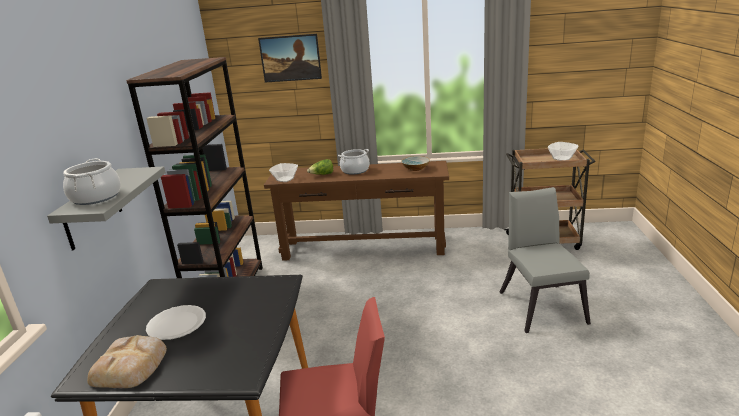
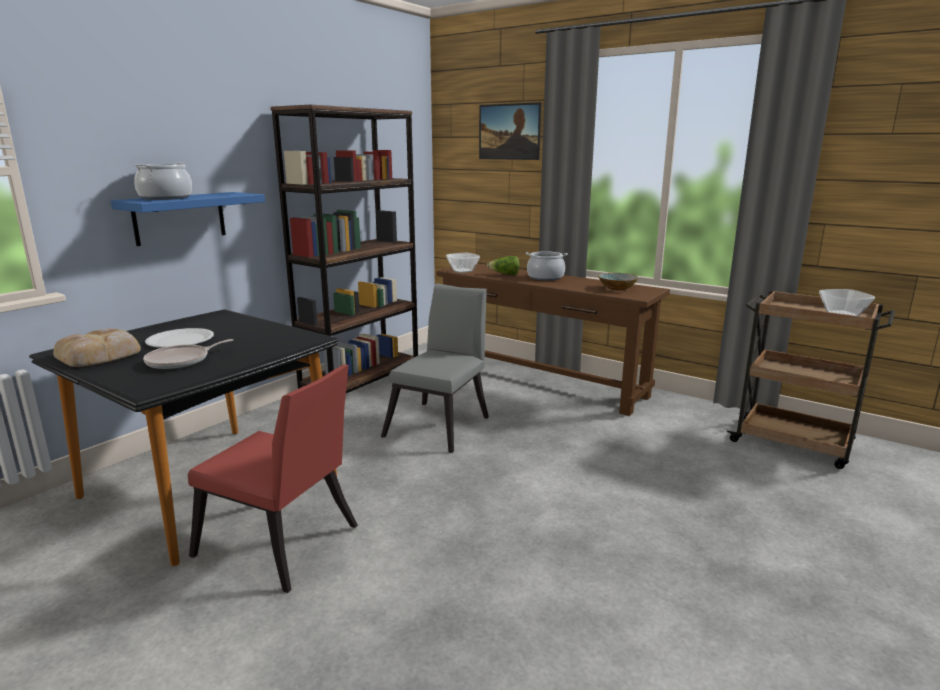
camera: 30 degrees right, 5 degrees down
grey shelf [47,166,166,251] -> blue shelf [111,192,265,246]
grey chair [500,187,591,333] -> grey chair moved to [381,283,489,453]
none -> frying pan [143,339,233,370]

